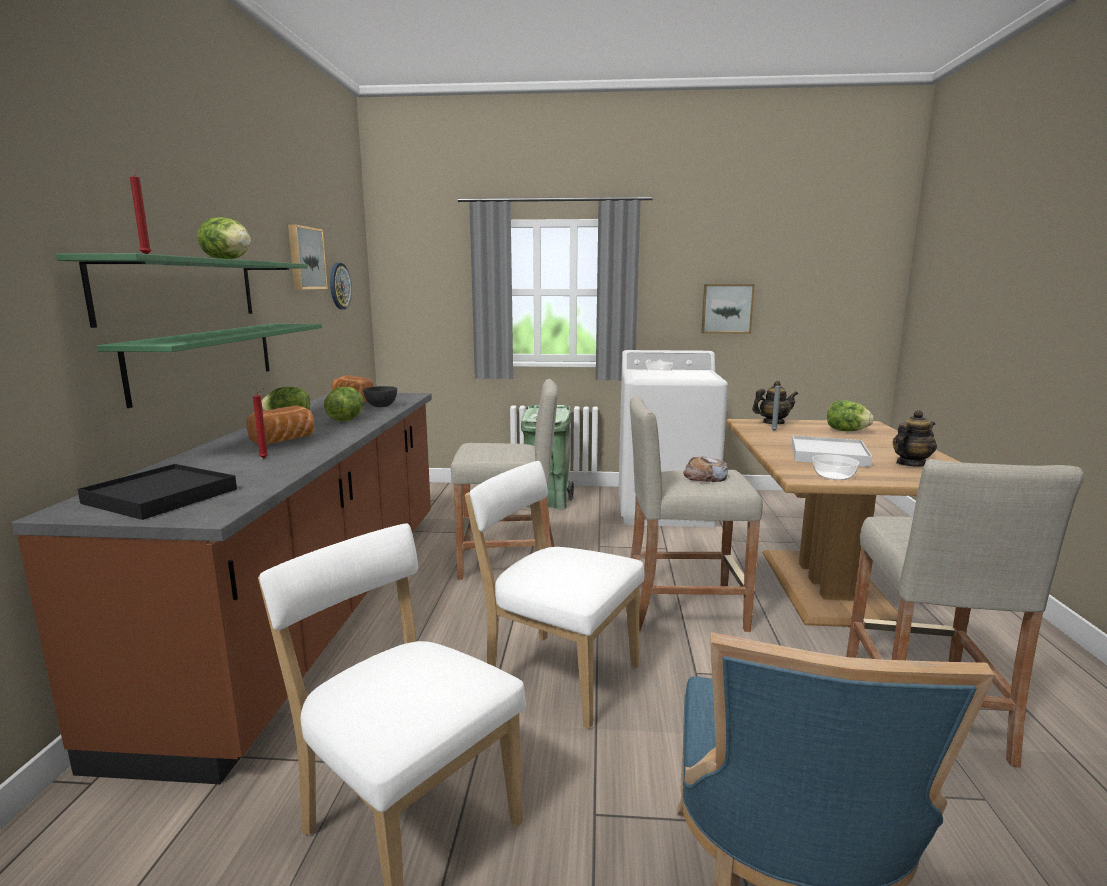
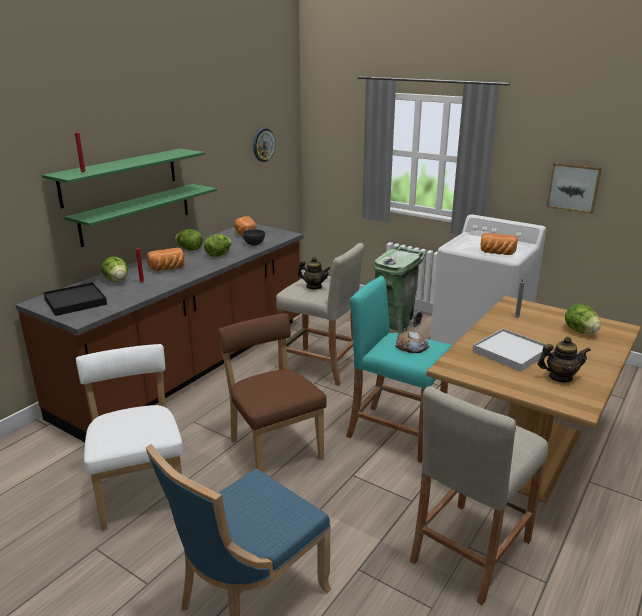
camera: 30 degrees right, 10 degrees up
lettuce [197,217,251,259] -> lettuce moved to [101,256,128,282]
picture [288,224,328,289] -> none
white chair [465,461,644,729] -> brown chair [218,313,327,472]
beige stool [630,396,763,632] -> turquoise stool [346,276,452,463]
teapot [752,381,798,424] -> teapot moved to [297,257,330,289]
bowl [812,455,859,480] -> none
none -> bread [480,233,518,255]

